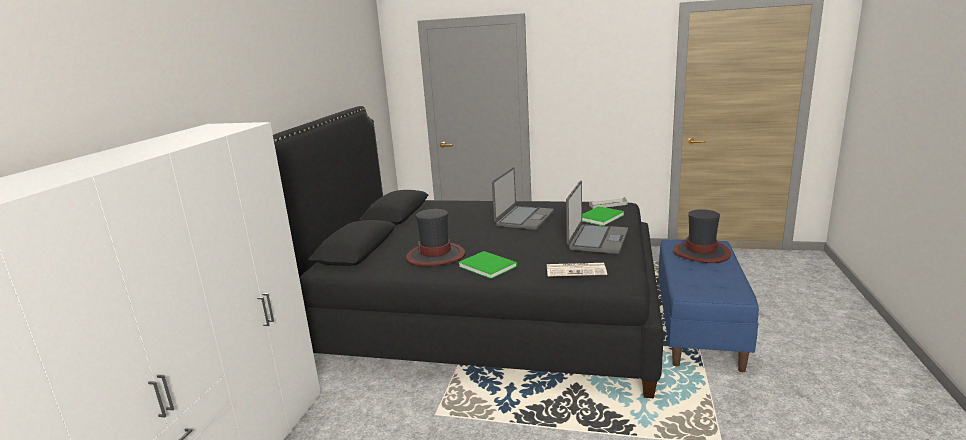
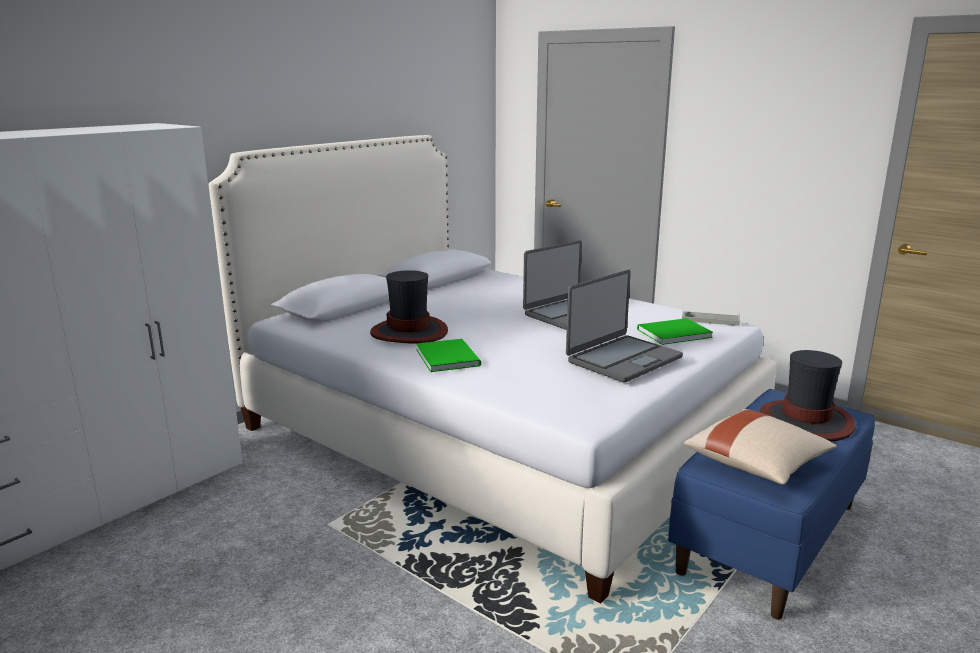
camera: 25 degrees right, 0 degrees up
black bed [273,106,663,398] -> white bed [209,135,777,603]
newspaper [547,263,607,277] -> none
none -> beige pillow [684,409,837,485]

